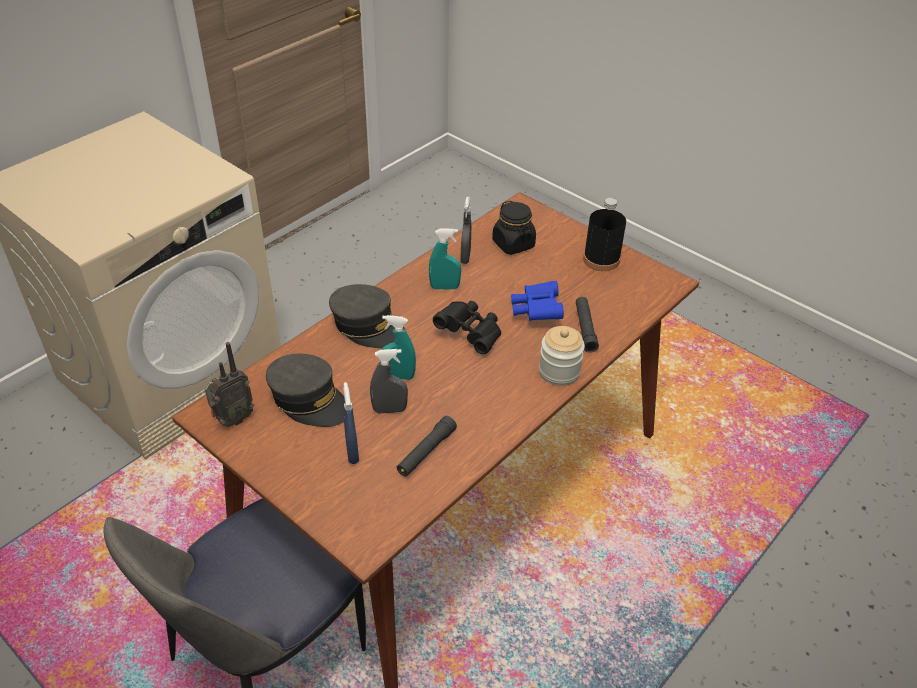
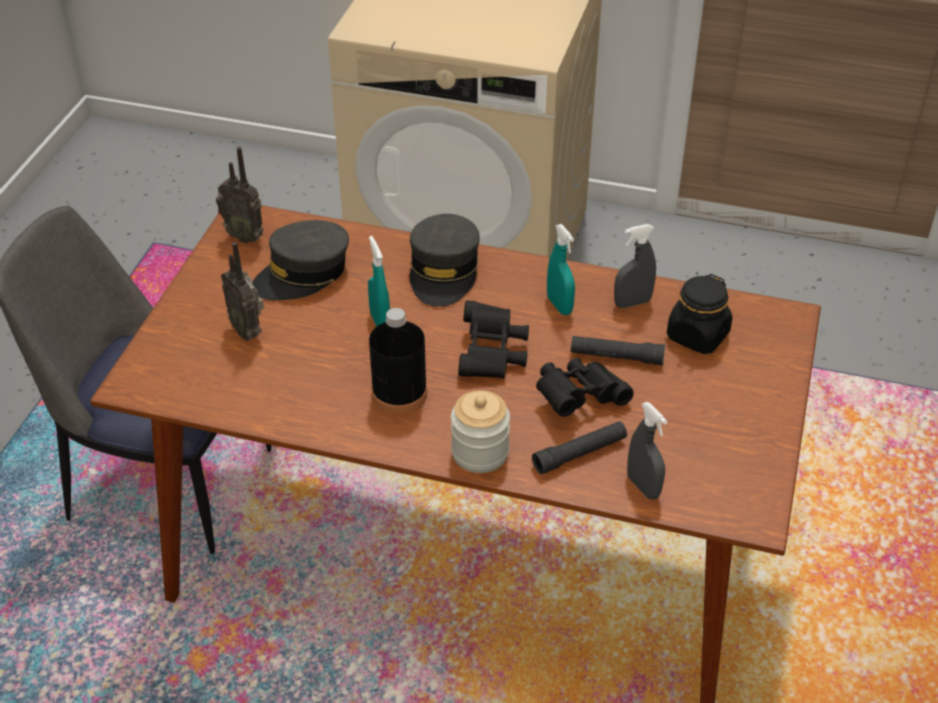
camera: 65 degrees right, 0 degrees up
grey cap [266,354,345,427] -> grey cap turned 45 degrees clockwise [252,220,349,300]
blue spray bottle [343,382,359,464] -> radio [221,242,264,341]
grey spray bottle [370,349,408,413] -> grey spray bottle moved to [627,402,667,499]
black flashlight [397,416,457,477] -> black flashlight moved to [571,336,665,365]
blue binoculars [511,281,564,321] -> black binoculars [536,358,634,417]
black bottle [583,198,626,271] -> black bottle moved to [369,308,427,414]

